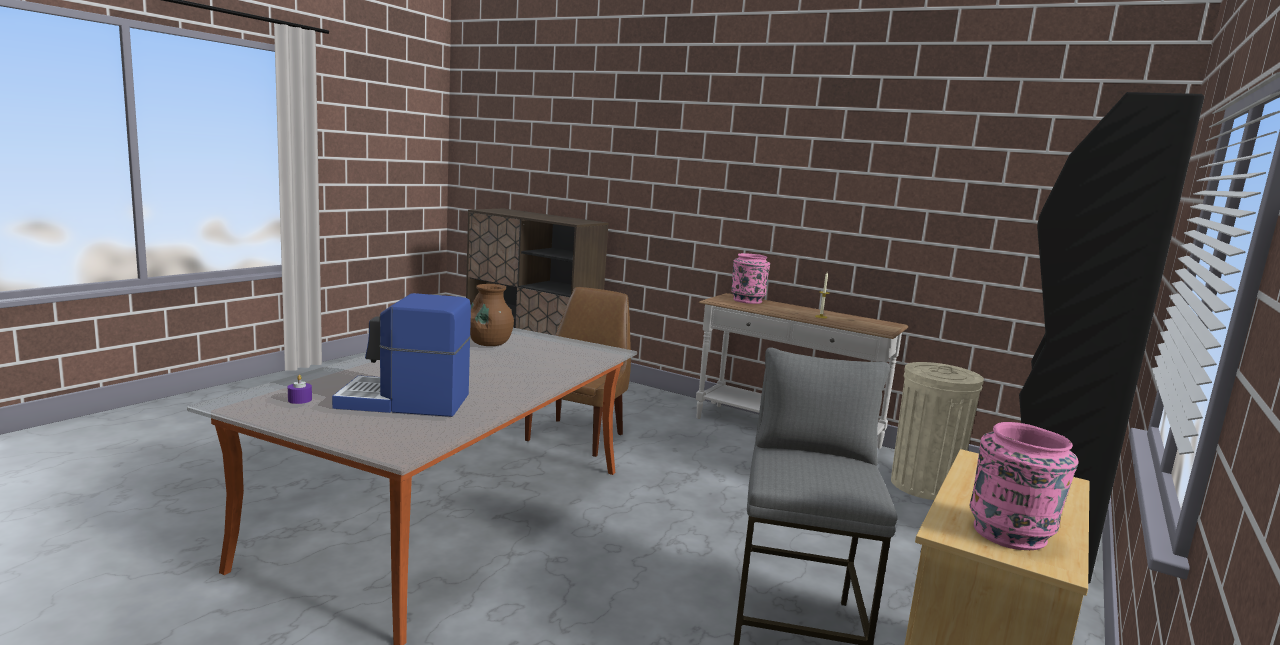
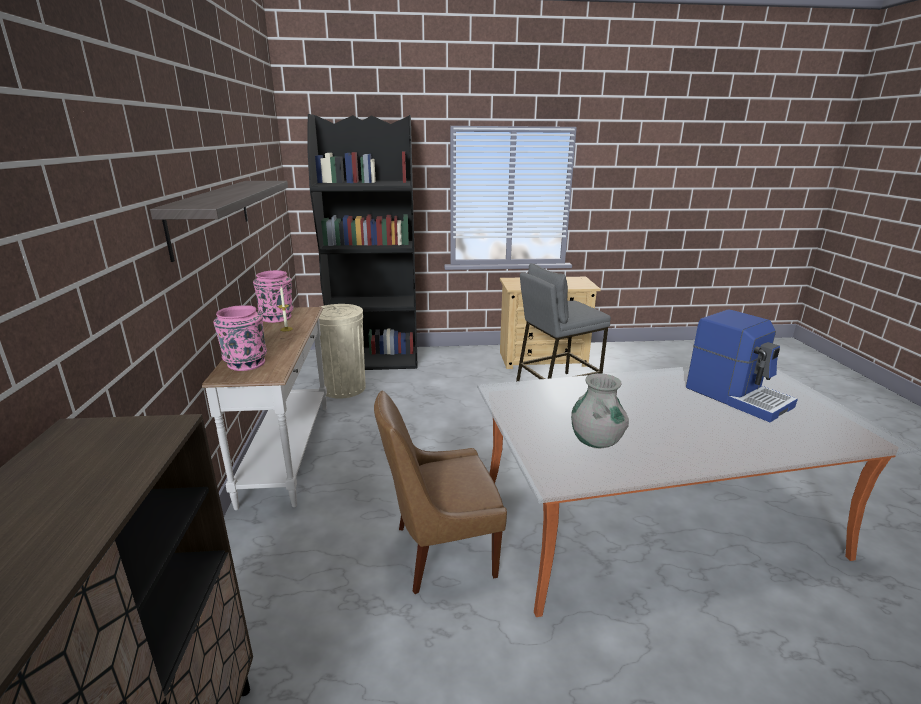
camera: 125 degrees left, 10 degrees up
purple candle [288,375,312,404] -> none
brown vase [470,284,514,346] -> grey vase [571,373,629,448]
pink vase [969,422,1079,550] -> pink vase moved to [253,270,293,323]
none -> shelf [150,181,288,262]

